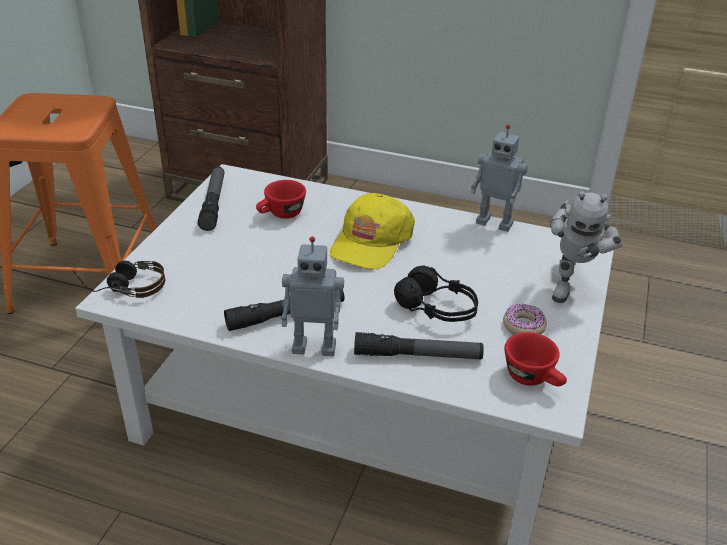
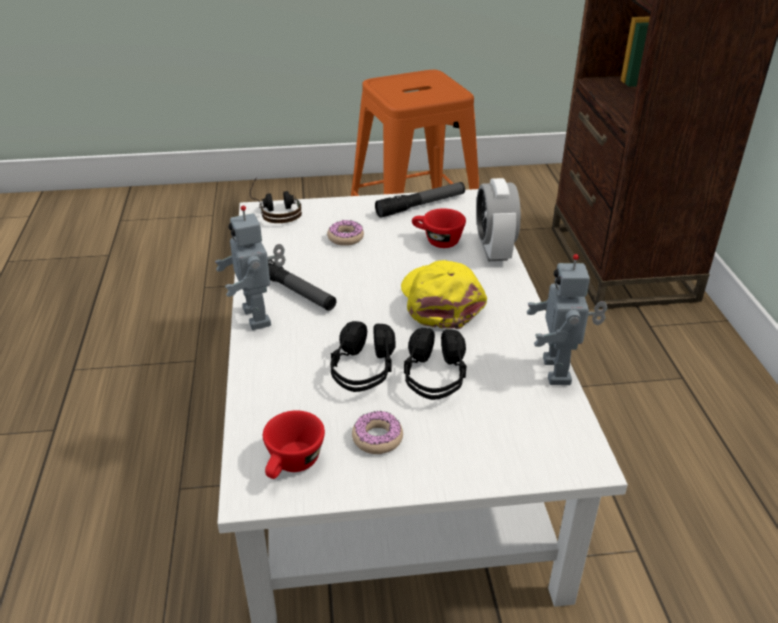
camera: 65 degrees right, 0 degrees up
yellow cap [330,193,415,270] -> yellow cap turned 75 degrees clockwise [401,260,487,329]
flashlight [354,332,484,359] -> none
toy robot [550,191,622,303] -> none
none -> donut [327,220,364,246]
none -> black headphones [404,328,467,400]
none -> alarm clock [476,178,521,261]

